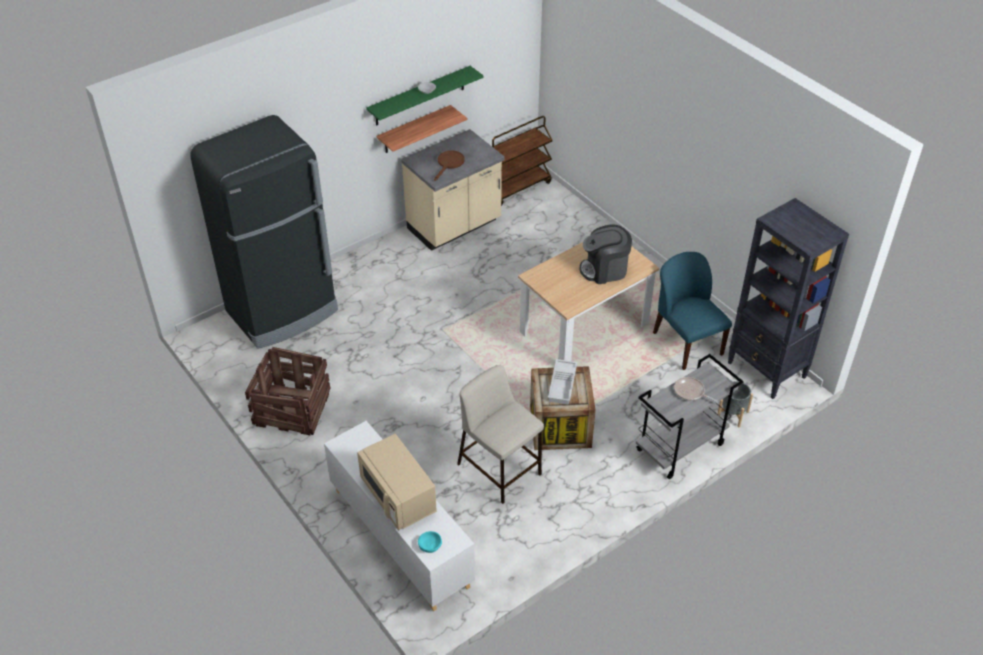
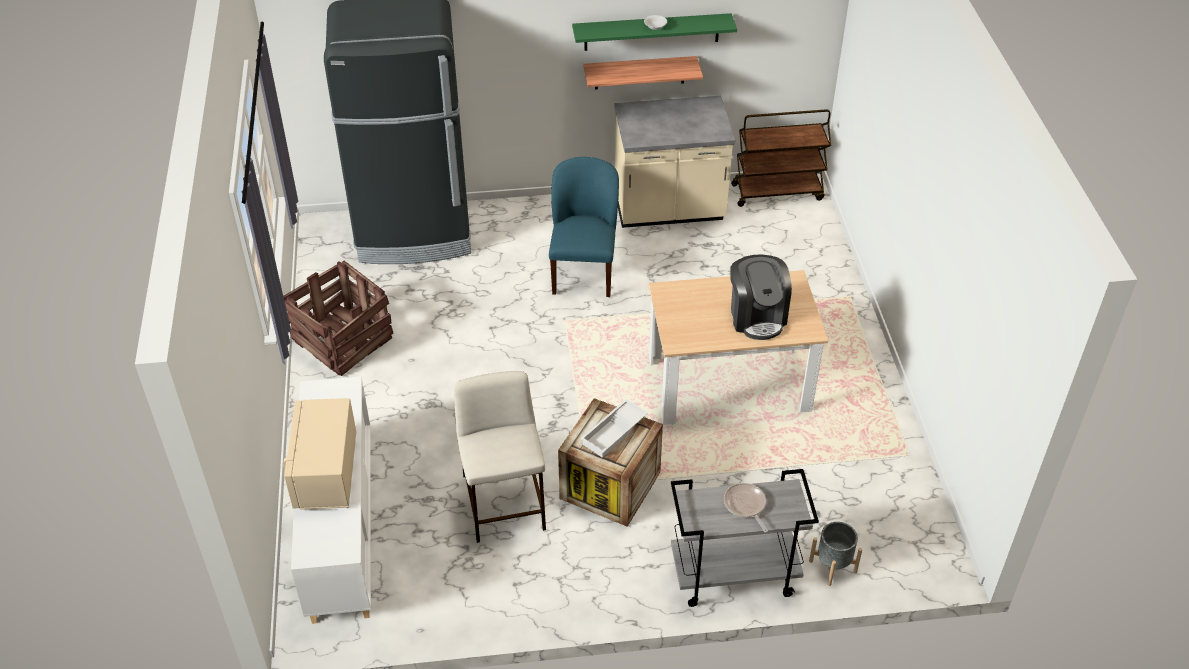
camera: 30 degrees right, 0 degrees up
turquoise bowl [418,531,442,553] -> none
brown frying pan [434,151,465,181] -> none
coffee machine [579,224,632,284] -> coffee machine turned 120 degrees counterclockwise [730,254,792,340]
blue chair [653,252,732,370] -> blue chair moved to [549,157,619,297]
black bookcase [728,198,849,399] -> none

